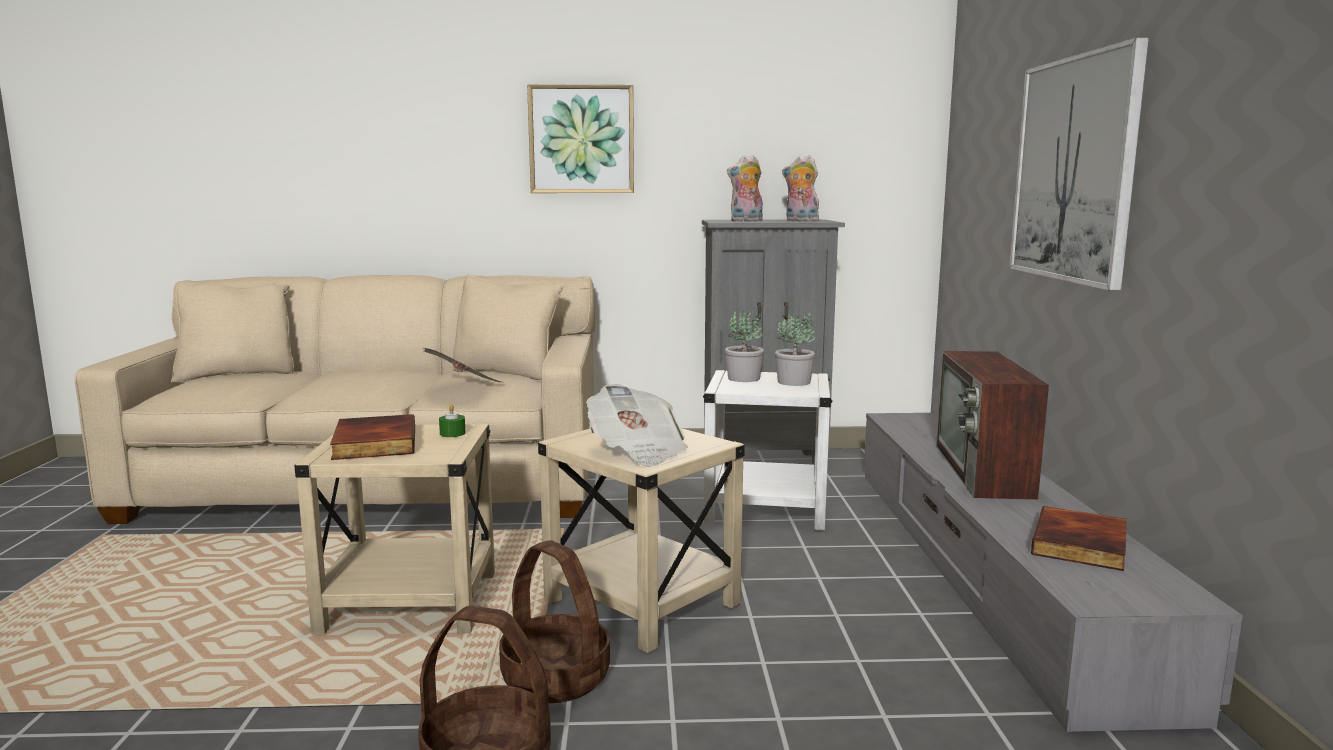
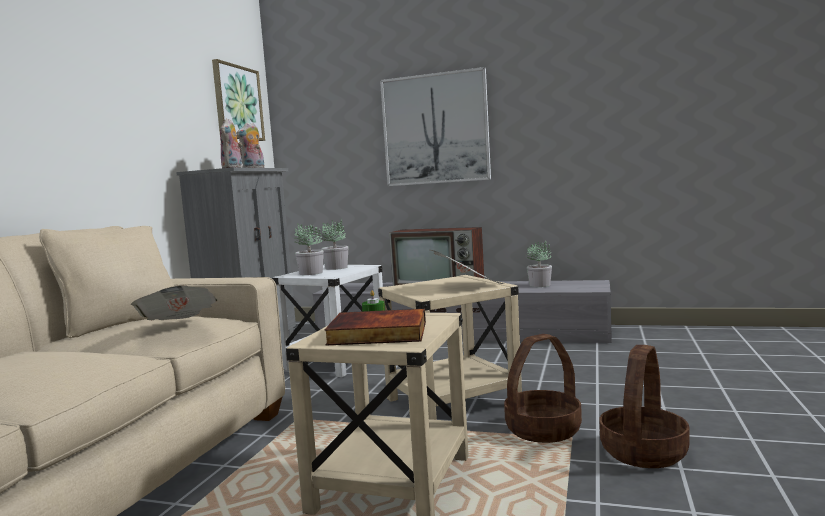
camera: 70 degrees left, 5 degrees down
picture [527,84,634,193] -> picture moved to [212,59,265,141]
book [1031,506,1127,571] -> potted plant [527,242,552,287]

